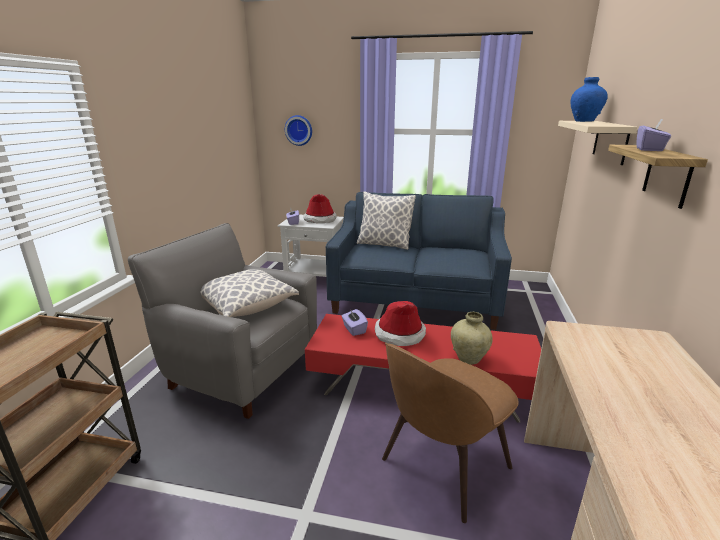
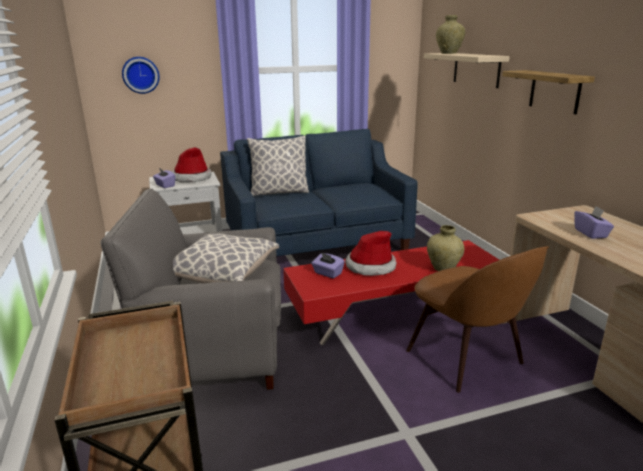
camera: 30 degrees left, 0 degrees up
brown chair [382,343,519,523] -> brown chair turned 45 degrees counterclockwise [406,246,549,393]
blue vase [570,77,608,122] -> beige vase [436,15,465,54]
purple tissue box [636,119,671,151] -> purple tissue box moved to [574,206,614,239]

